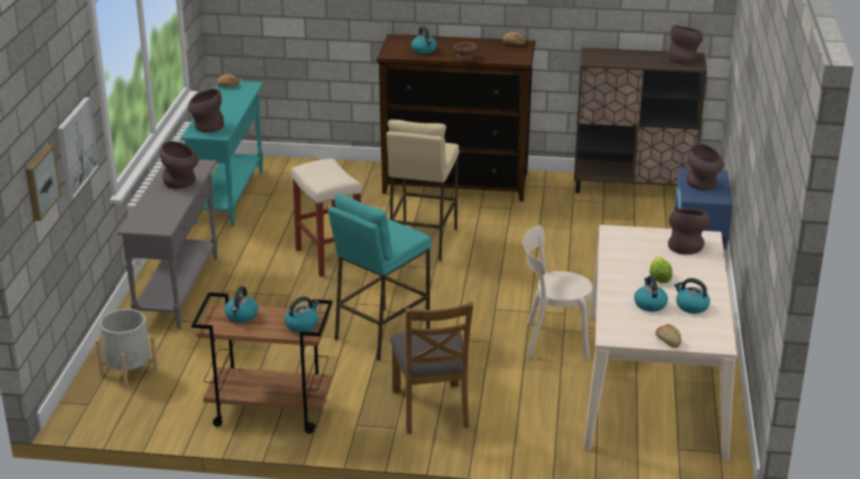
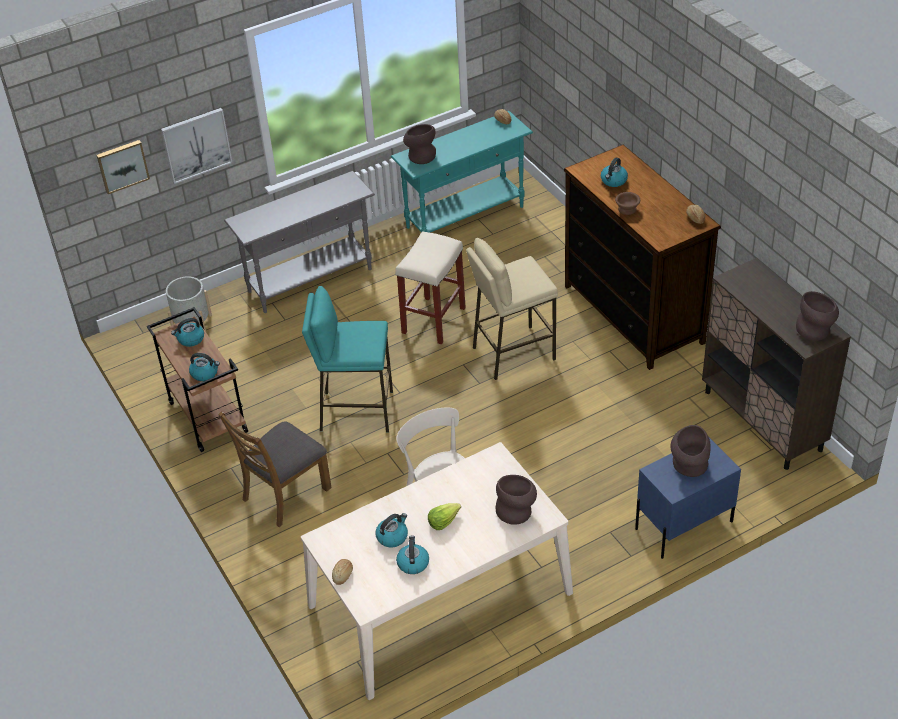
camera: 55 degrees right, 15 degrees up
brown vase [160,141,199,189] -> none

